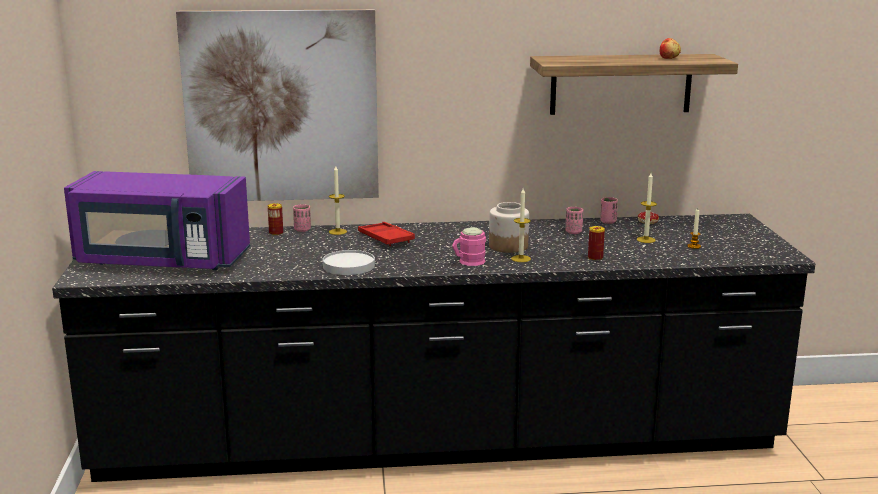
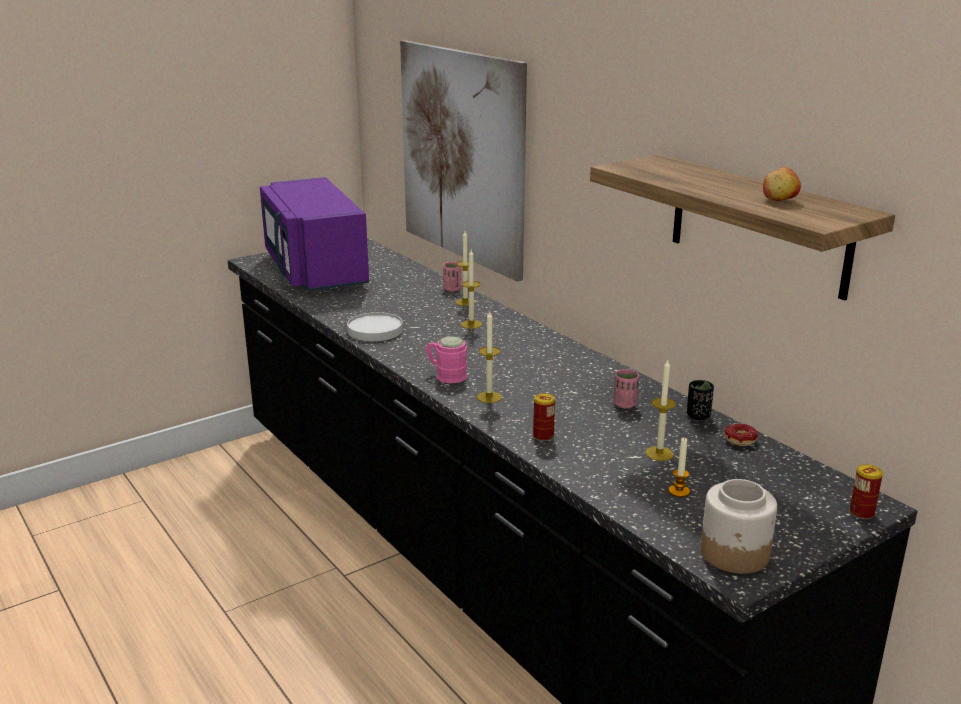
camera: 60 degrees right, 5 degrees up
can [268,203,283,236] -> can moved to [850,464,883,519]
red tray [358,222,415,246] -> candle [461,250,482,329]
jar [489,202,529,253] -> jar moved to [701,479,777,574]
pink cup [600,197,618,224] -> black cup [687,380,714,420]

